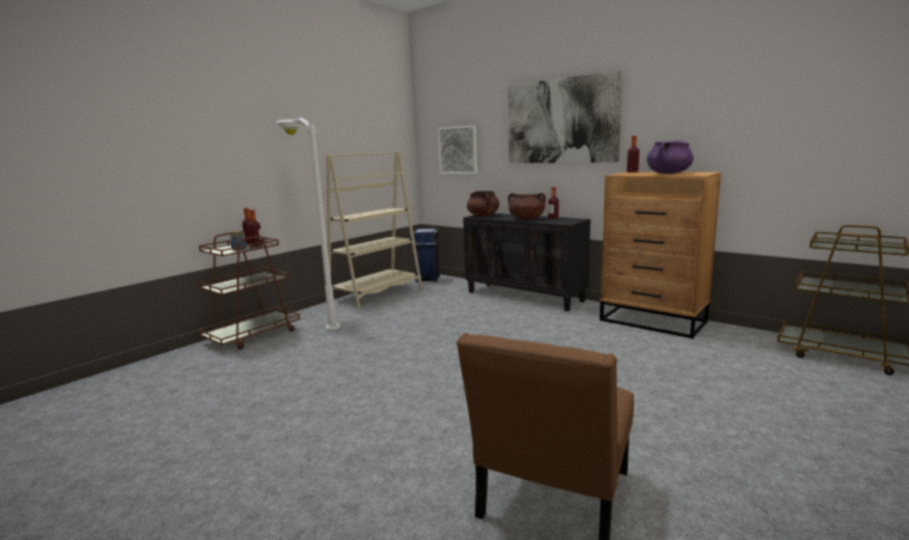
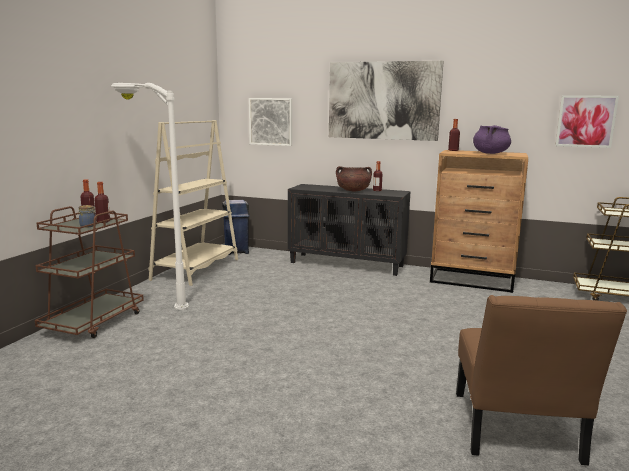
camera: 20 degrees left, 0 degrees up
brown cooking pot [467,191,499,216] -> none
none -> picture [555,95,619,148]

